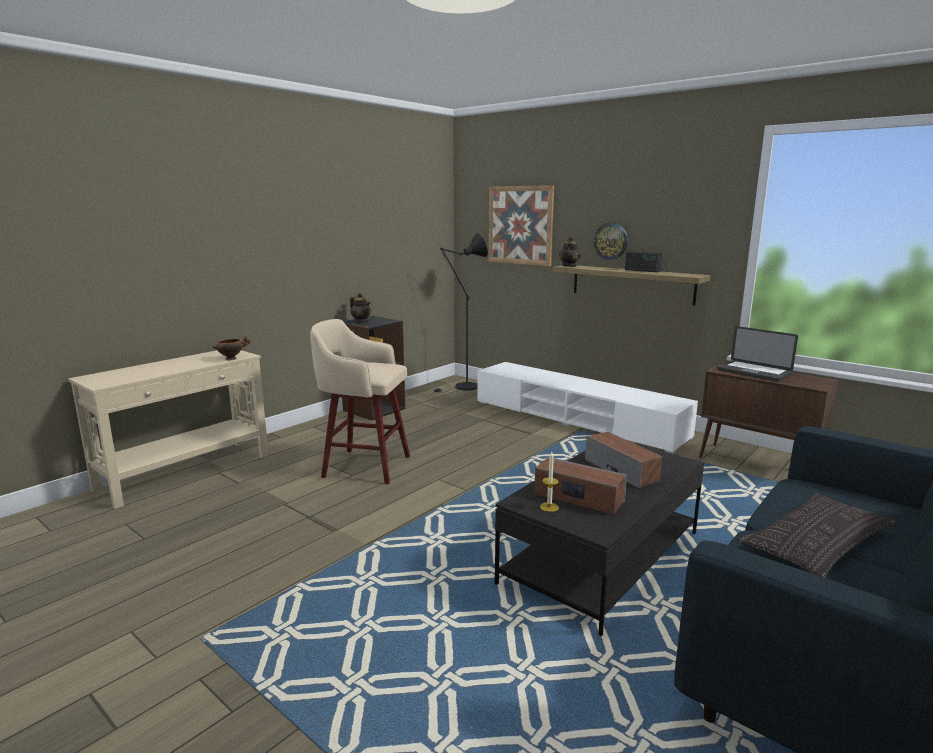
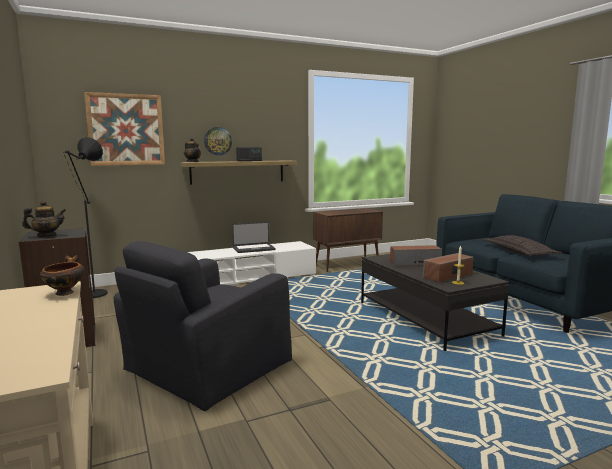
camera: 65 degrees left, 5 degrees down
beige stool [310,319,410,484] -> black armchair [114,241,292,411]
laptop [717,326,798,381] -> laptop moved to [232,222,275,253]

